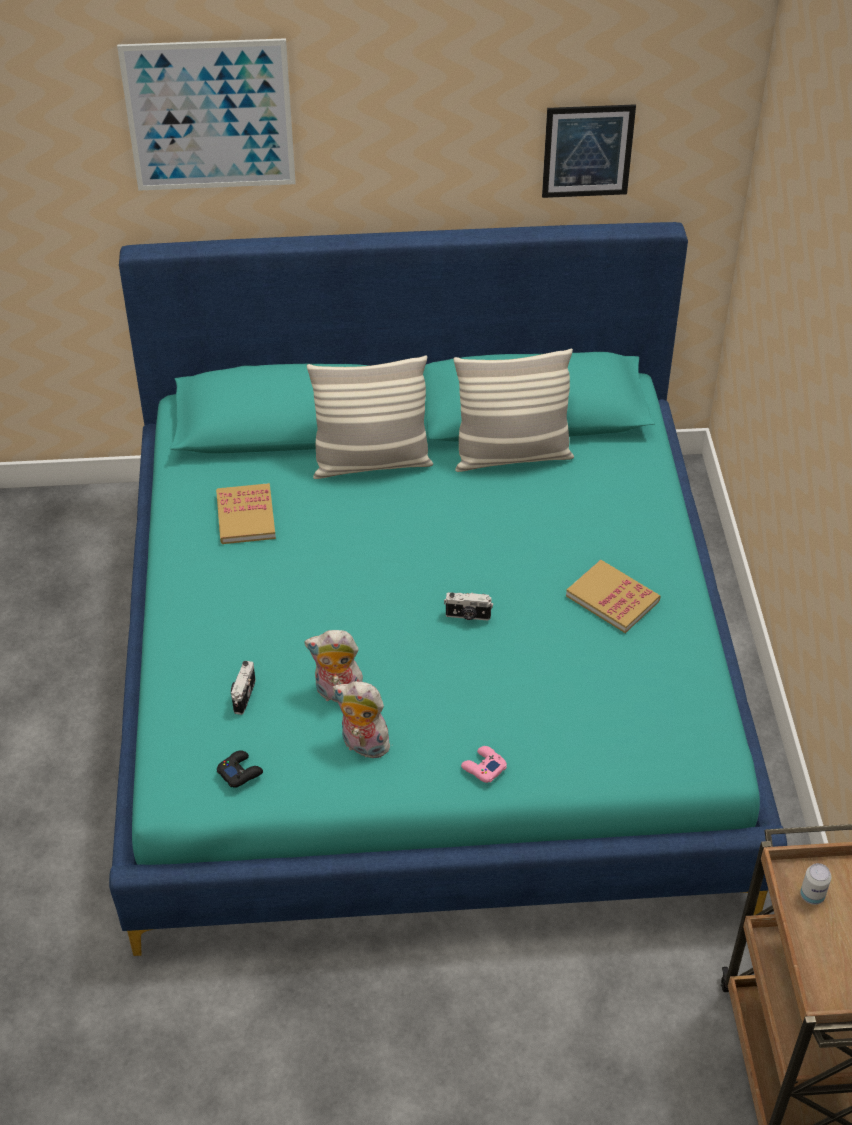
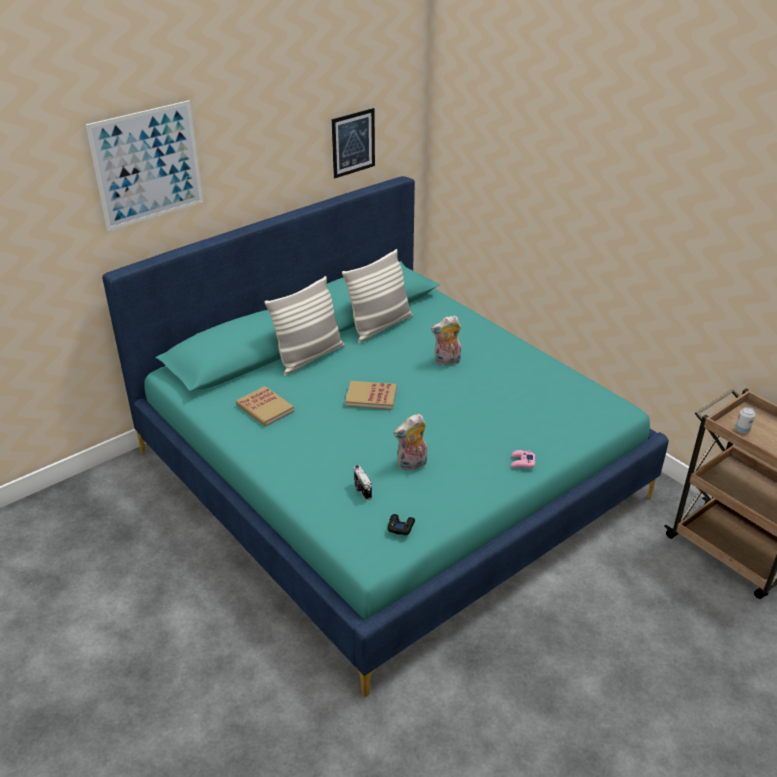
camera: 35 degrees left, 10 degrees down
plush toy [333,681,390,761] -> plush toy moved to [431,315,461,366]
camera [444,592,493,621] -> none
book [566,560,660,633] -> book moved to [345,381,397,410]

